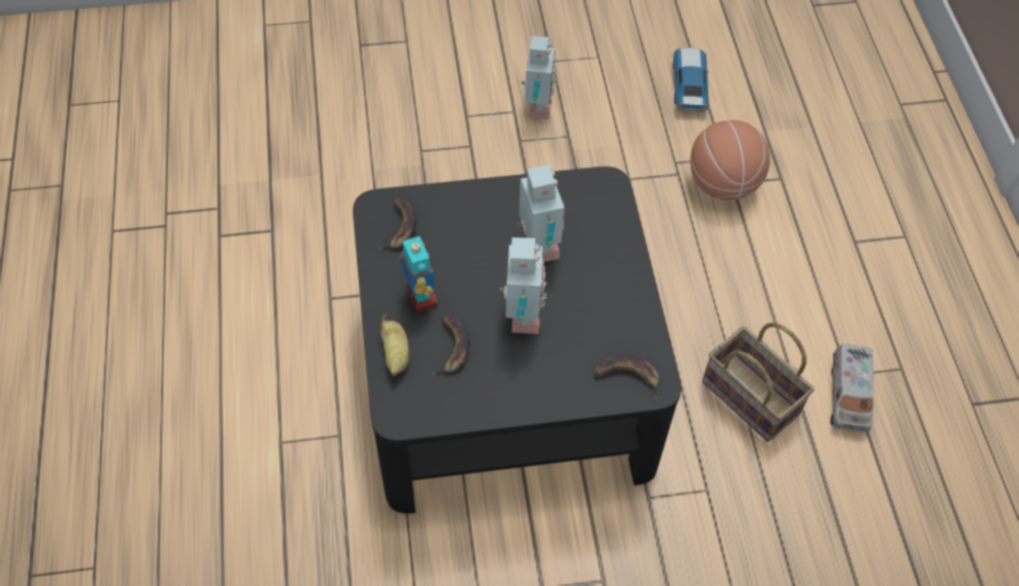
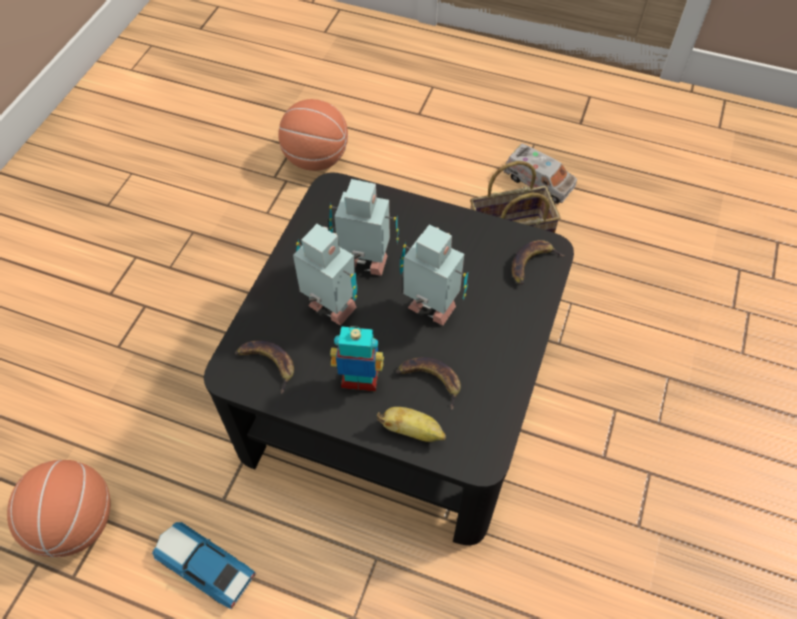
camera: 60 degrees left, 0 degrees up
toy robot [522,36,557,120] -> toy robot moved to [293,224,357,326]
toy car [673,48,709,111] -> toy car moved to [152,522,256,609]
none -> basketball [7,460,111,557]

